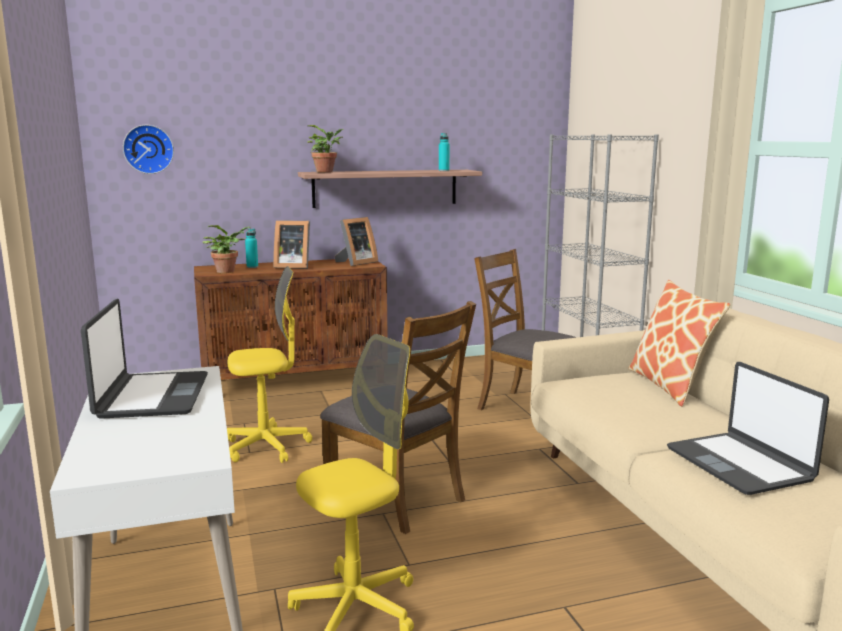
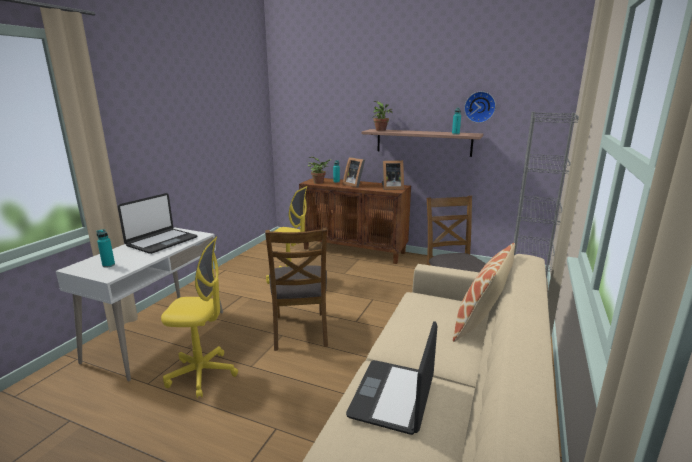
camera: 40 degrees right, 5 degrees up
wall clock [123,125,174,174] -> wall clock moved to [464,91,496,123]
none -> turquoise bottle [97,229,115,268]

